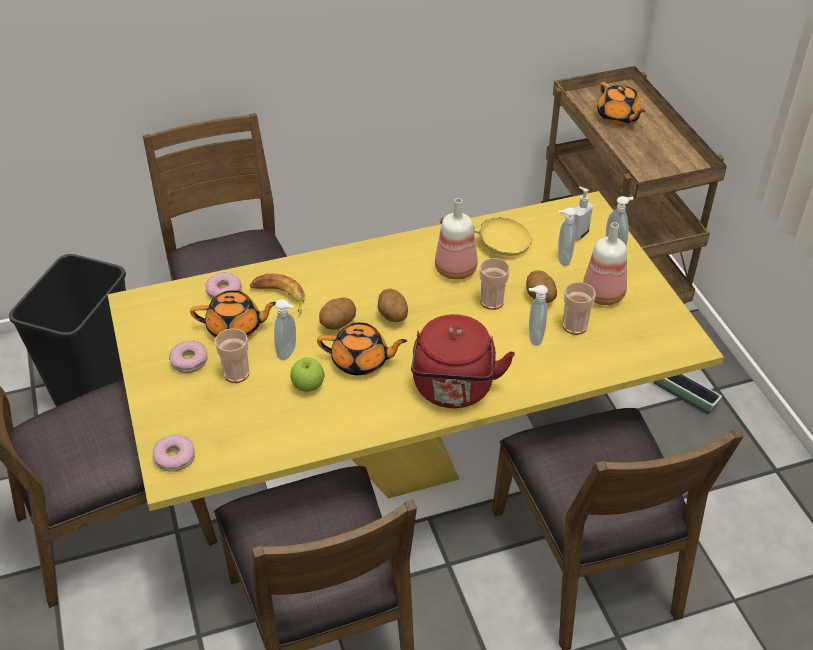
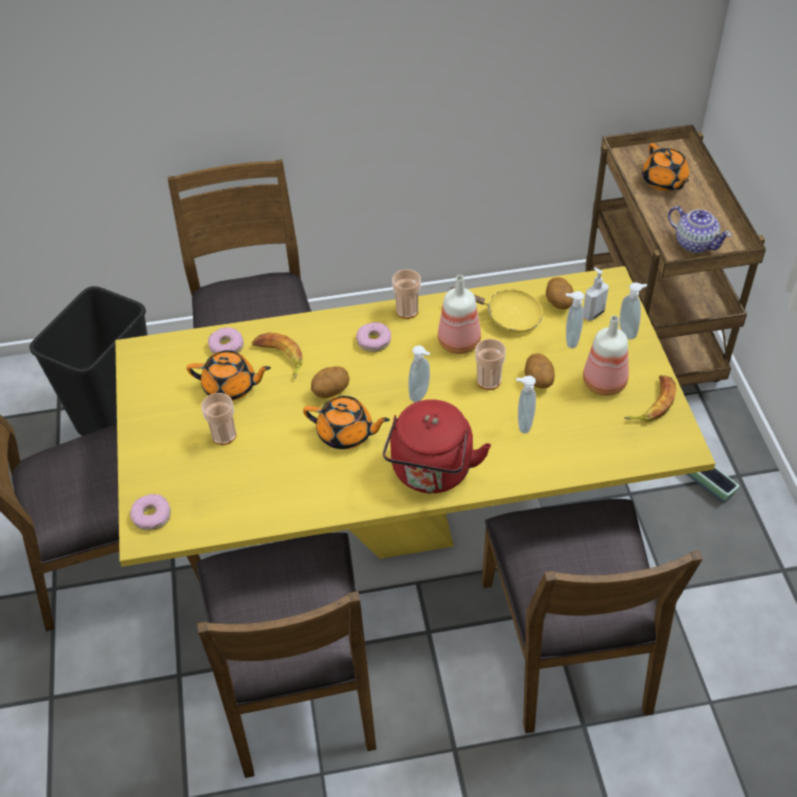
camera: 10 degrees right, 5 degrees up
donut [169,340,208,373] -> donut moved to [356,322,391,352]
soap dispenser [274,299,296,360] -> soap dispenser moved to [409,345,430,402]
apple [290,357,324,392] -> none
potato [378,289,408,322] -> potato moved to [546,277,574,309]
cup [563,282,596,335] -> cup moved to [392,269,421,319]
none -> banana [624,375,676,422]
none -> teapot [668,206,732,253]

